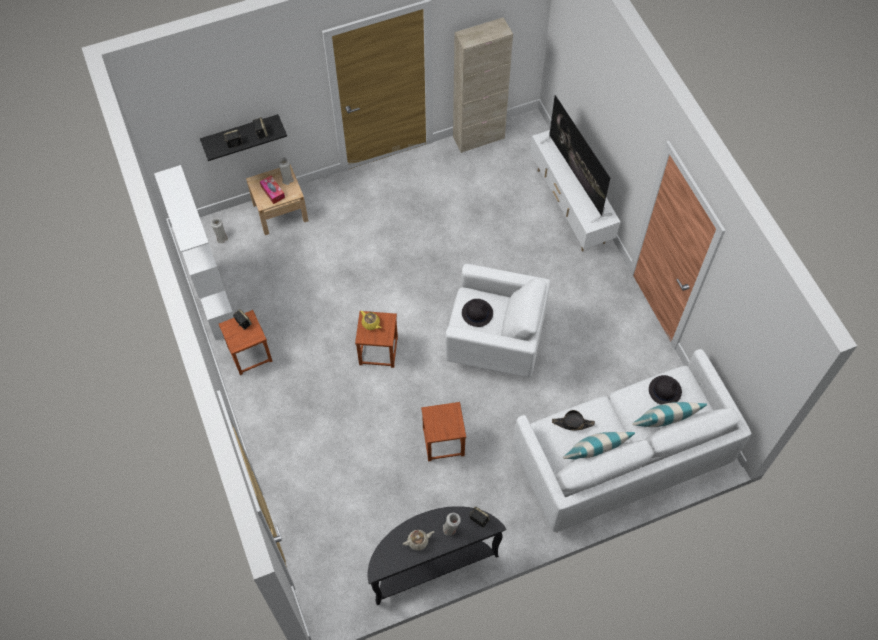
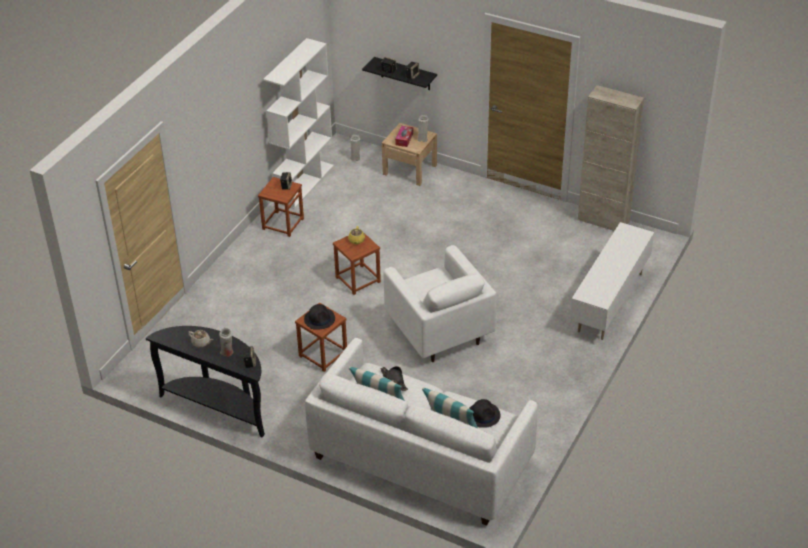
camera: 50 degrees right, 20 degrees down
black hat [462,299,493,327] -> black hat moved to [304,304,335,330]
television [540,95,612,223] -> none

